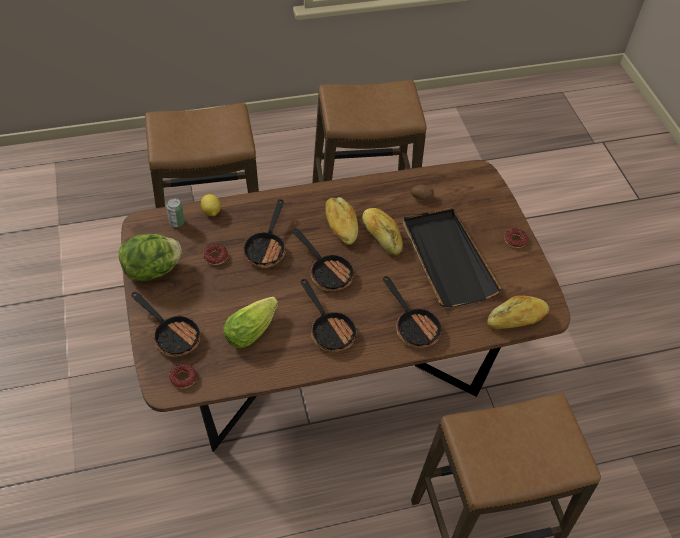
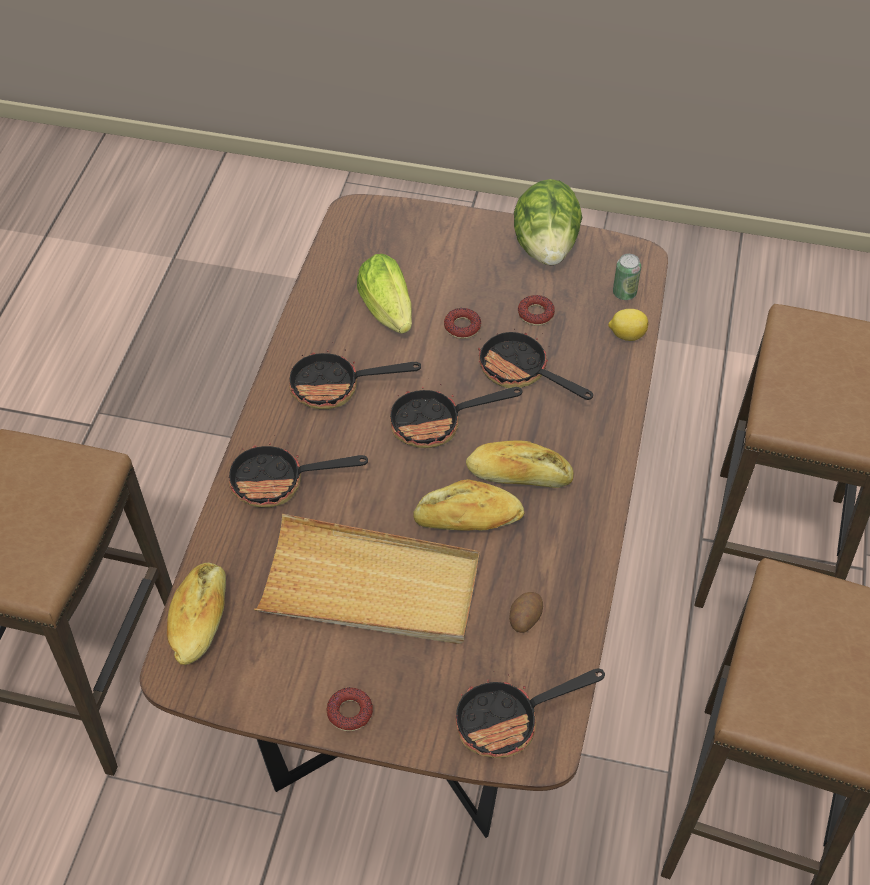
camera: 120 degrees right, 0 degrees up
frying pan [131,292,201,357] -> frying pan moved to [455,668,605,758]
donut [169,364,197,388] -> donut moved to [444,308,481,339]
black tray [403,208,502,307] -> beige tray [254,514,480,644]

